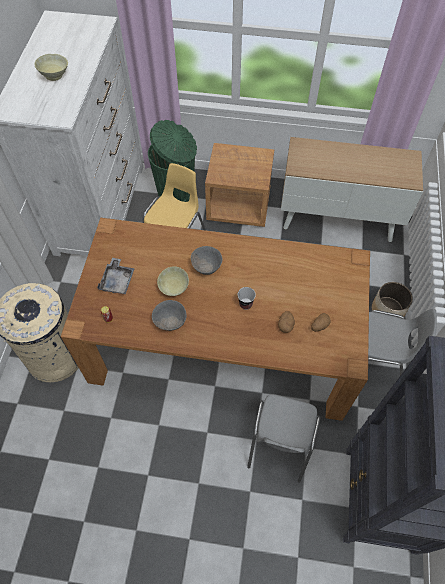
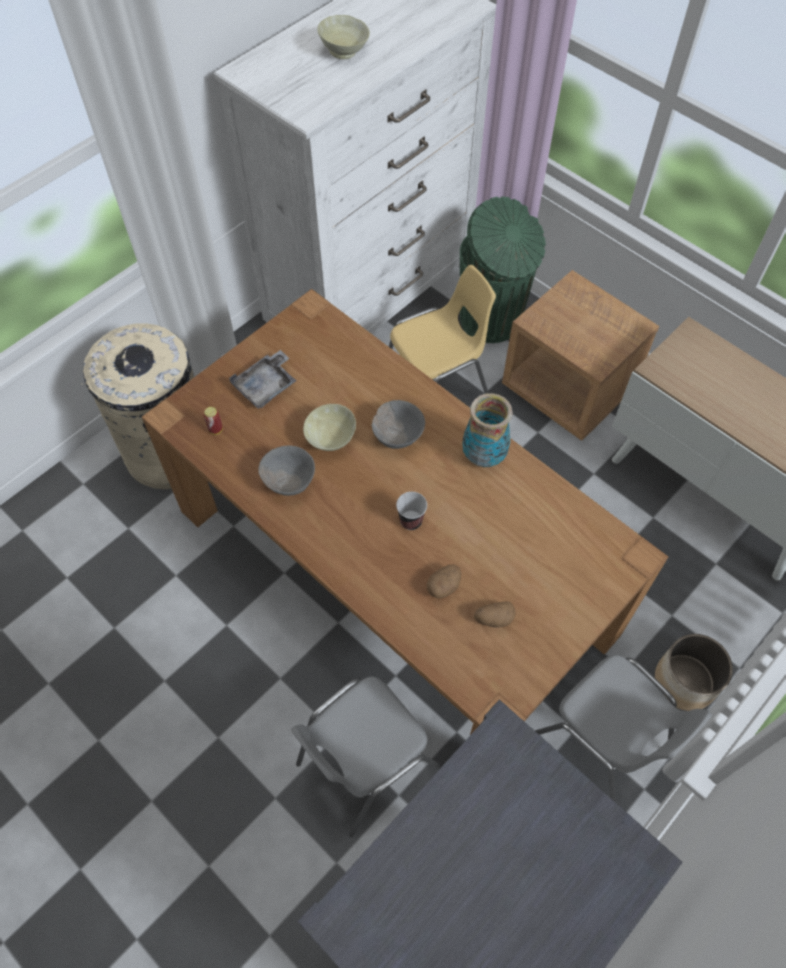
camera: 35 degrees right, 0 degrees up
none -> vase [462,393,513,467]

